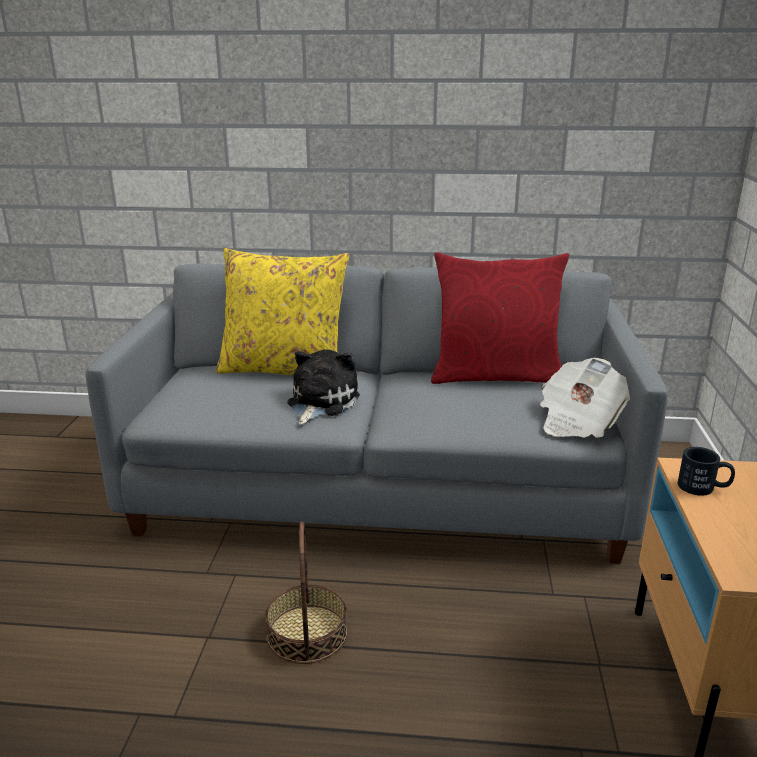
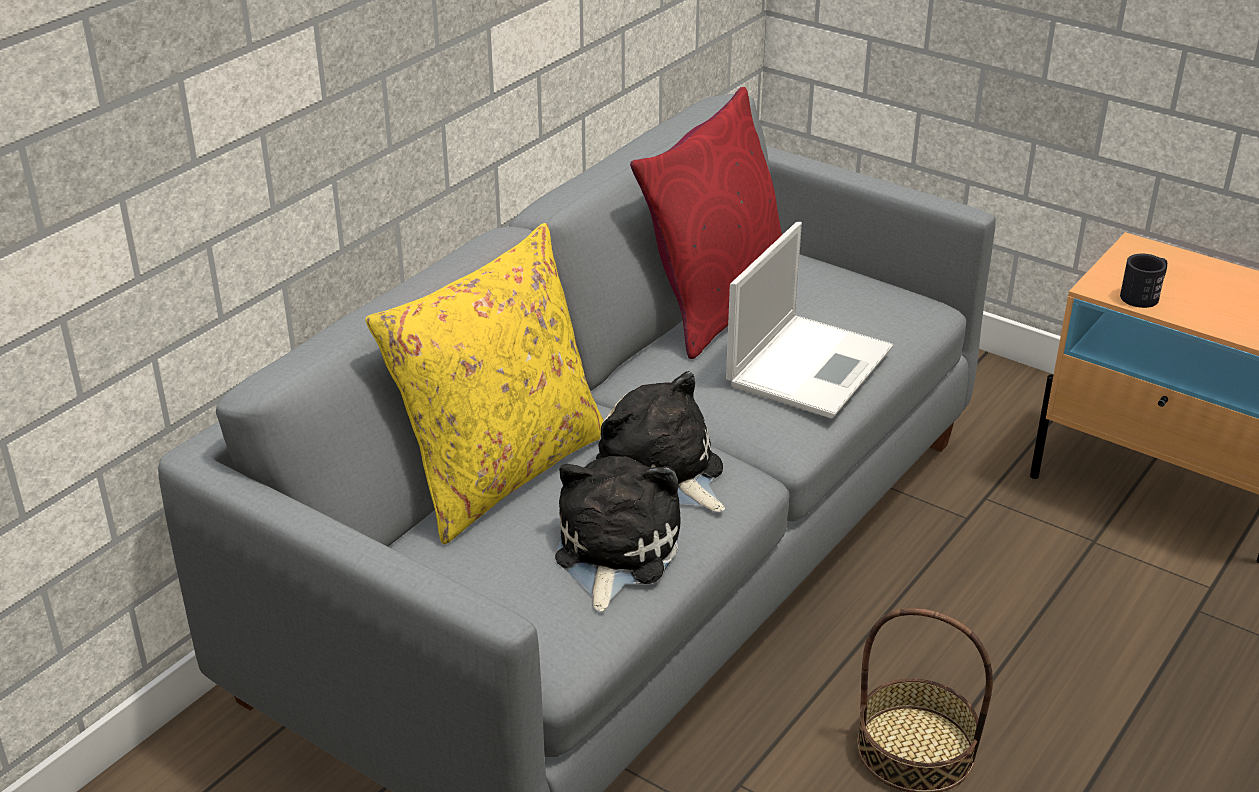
camera: 60 degrees left, 10 degrees up
newspaper [540,358,630,438] -> none
none -> plush toy [555,456,680,612]
none -> laptop [726,222,893,419]

